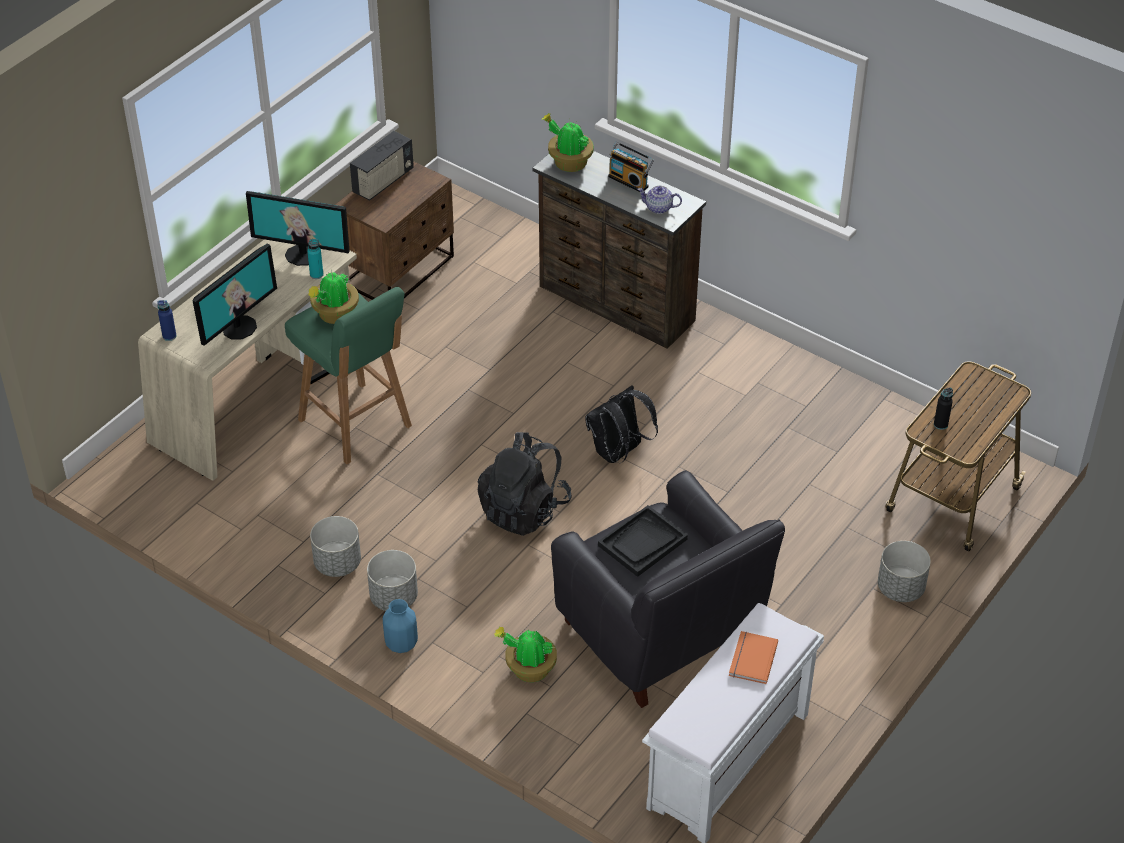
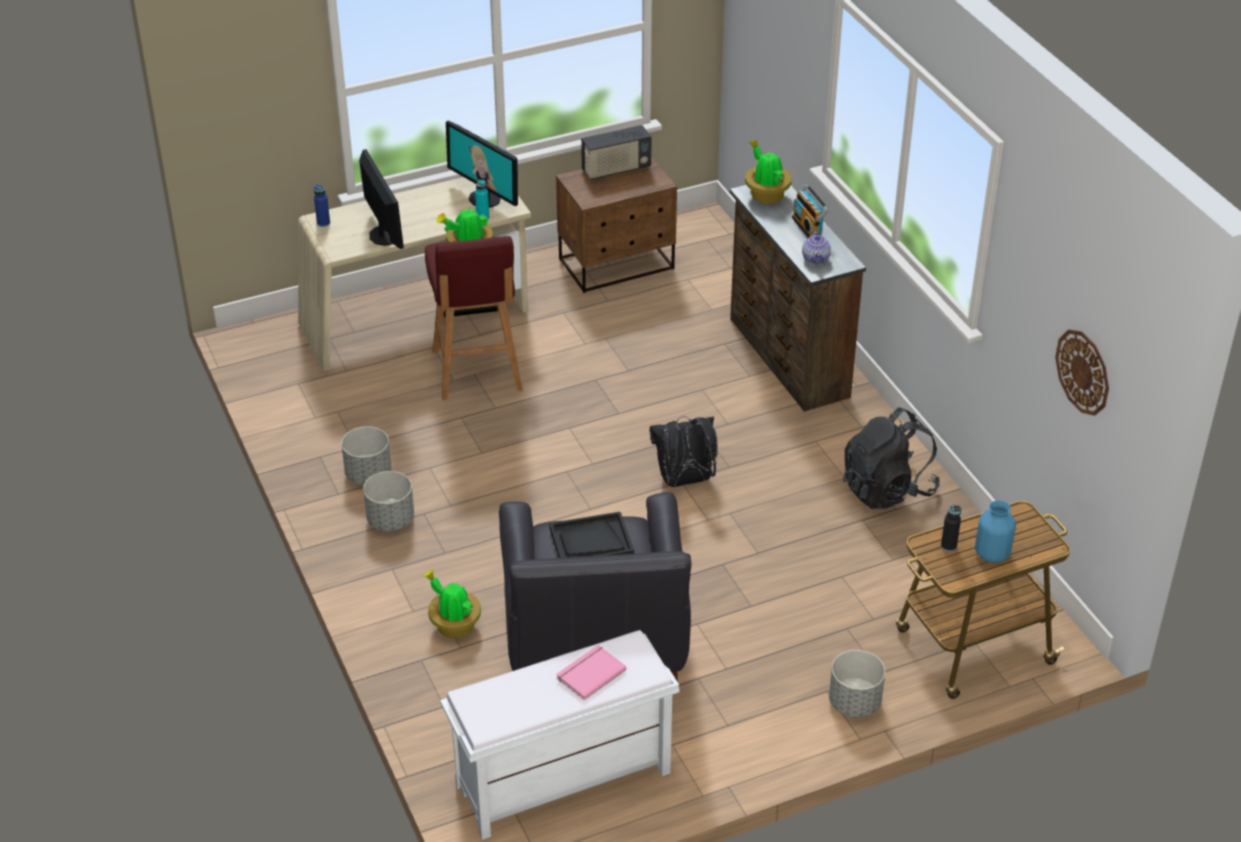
camera: 30 degrees right, 5 degrees down
monitor [193,243,277,346] -> monitor turned 90 degrees counterclockwise [359,149,404,249]
green stool [285,287,412,464] -> red stool [425,236,523,400]
blue vase [383,599,418,653] -> blue vase moved to [975,500,1016,563]
black backpack [477,432,572,536] -> black backpack moved to [843,408,940,509]
teapot [637,186,682,214] -> teapot turned 135 degrees counterclockwise [802,230,831,264]
orange book [729,631,778,684] -> pink book [556,645,626,700]
none -> wall clock [1055,330,1109,416]

